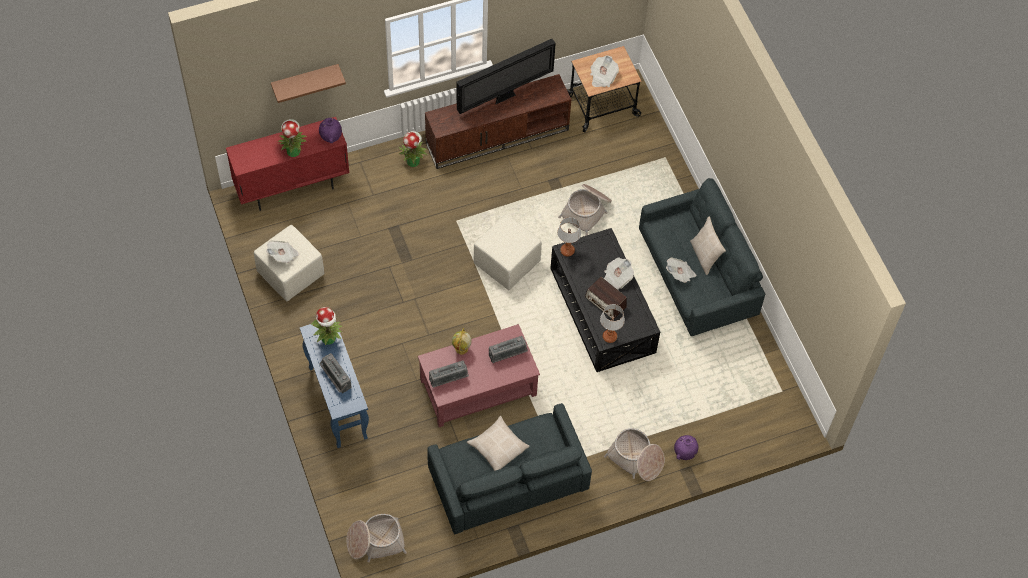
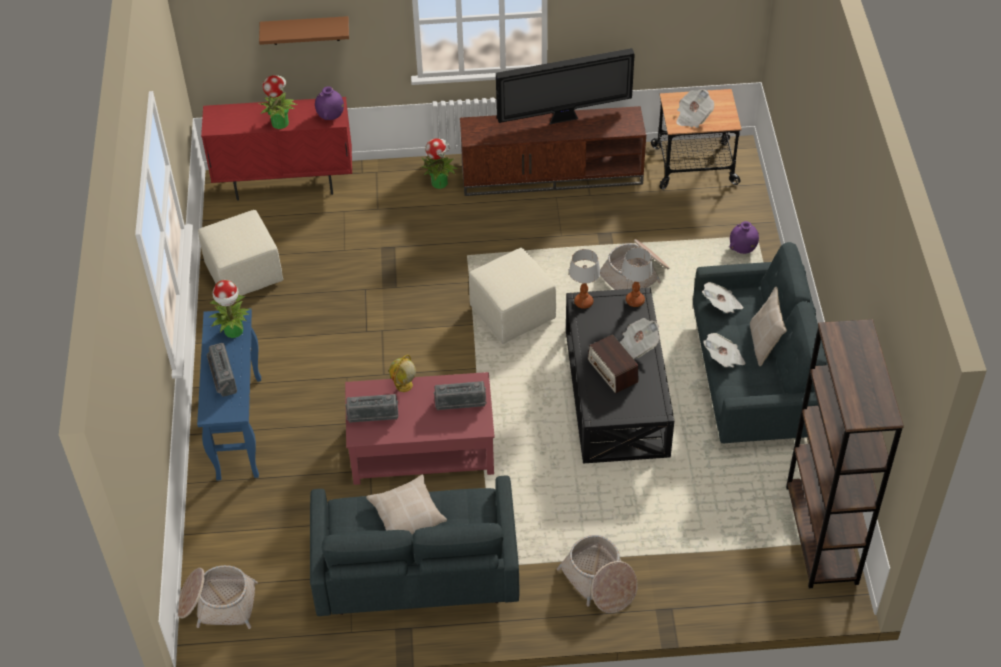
camera: 20 degrees right, 10 degrees down
newspaper [266,240,300,263] -> newspaper moved to [702,282,743,313]
table lamp [600,304,625,343] -> table lamp moved to [621,247,653,307]
purple vase [674,435,699,460] -> purple vase moved to [730,221,759,254]
none -> brown bookcase [786,319,904,588]

